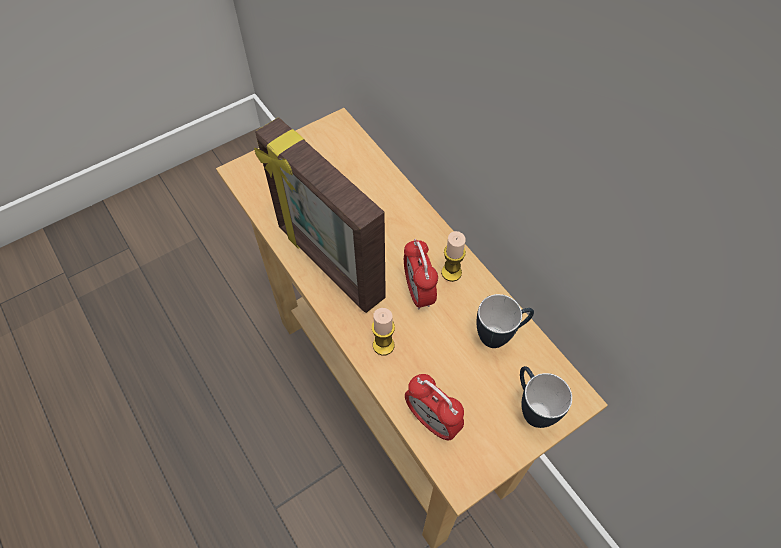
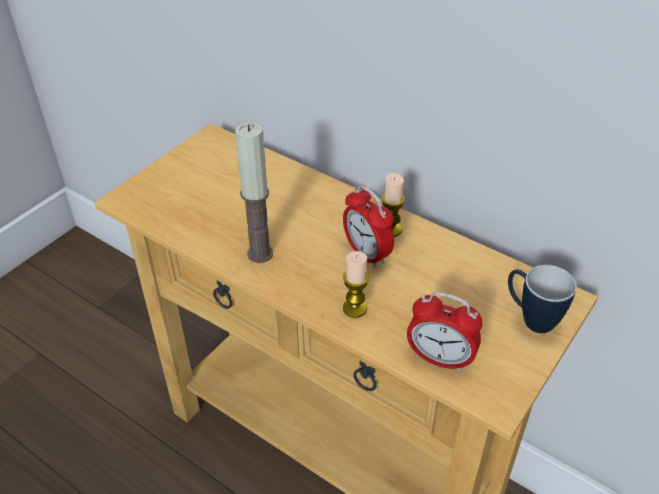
camera: 20 degrees left, 15 degrees down
picture frame [254,117,386,313] -> candle [235,122,273,263]
mug [477,294,534,348] -> none

